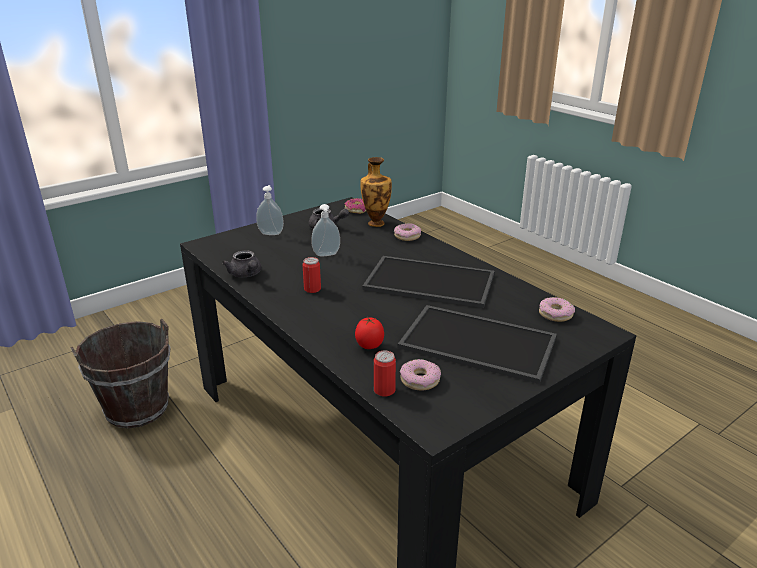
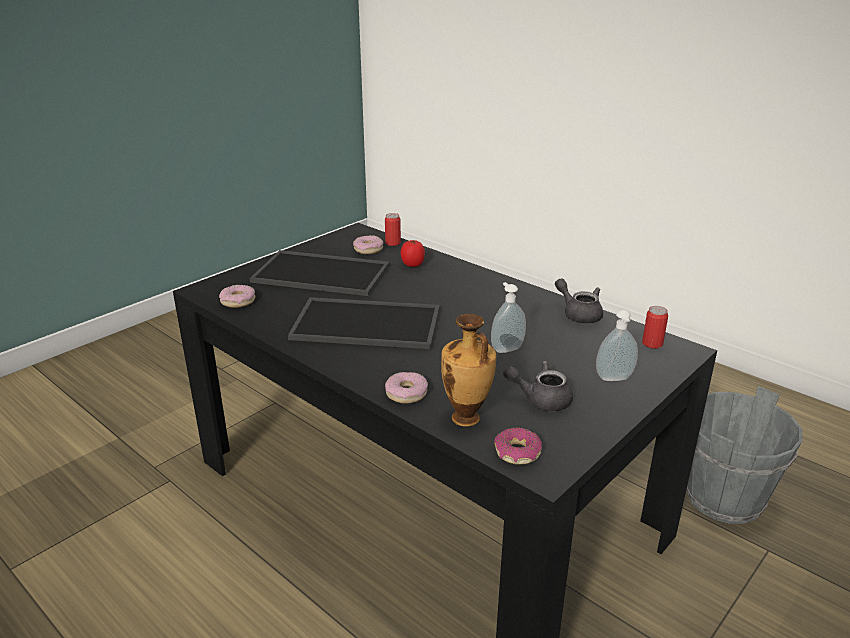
camera: 170 degrees right, 0 degrees up
brown bucket [71,319,170,428] -> grey bucket [686,386,803,524]
can [303,257,321,293] -> can moved to [642,306,668,349]

